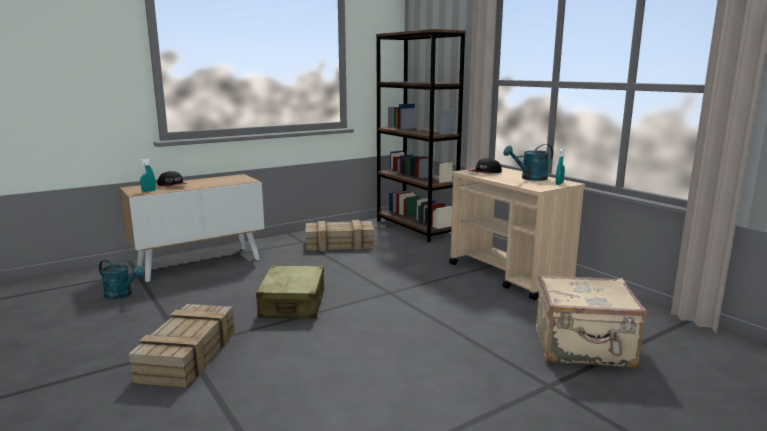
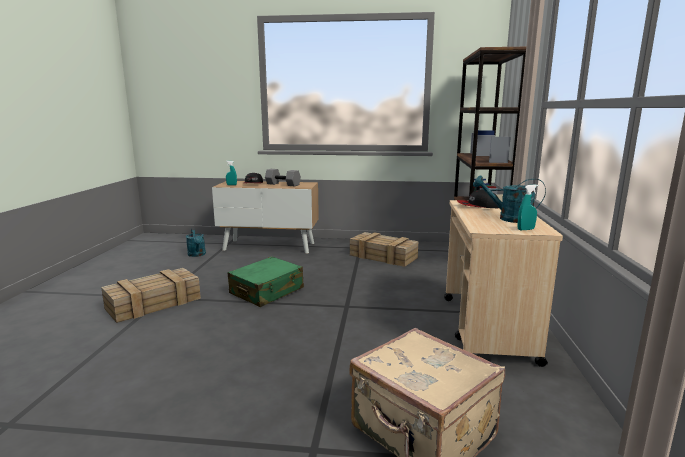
camera: 40 degrees right, 0 degrees up
beige suitcase [256,265,324,319] -> green suitcase [228,256,304,307]
none -> grey dumbbell [265,169,301,187]

